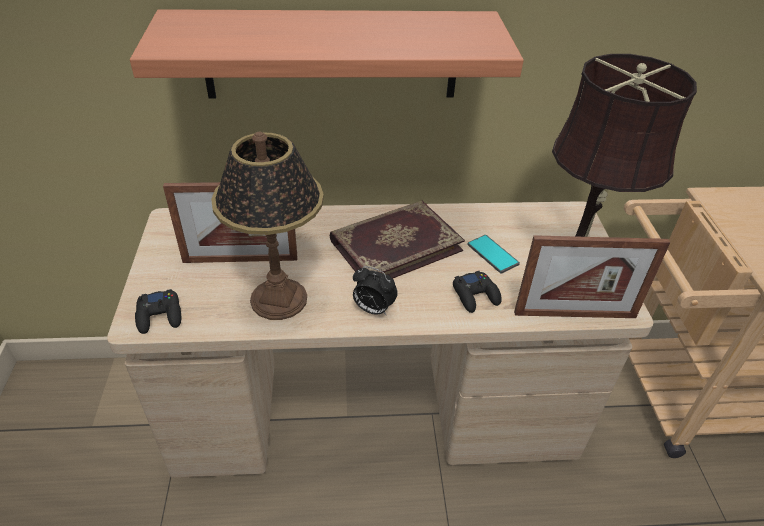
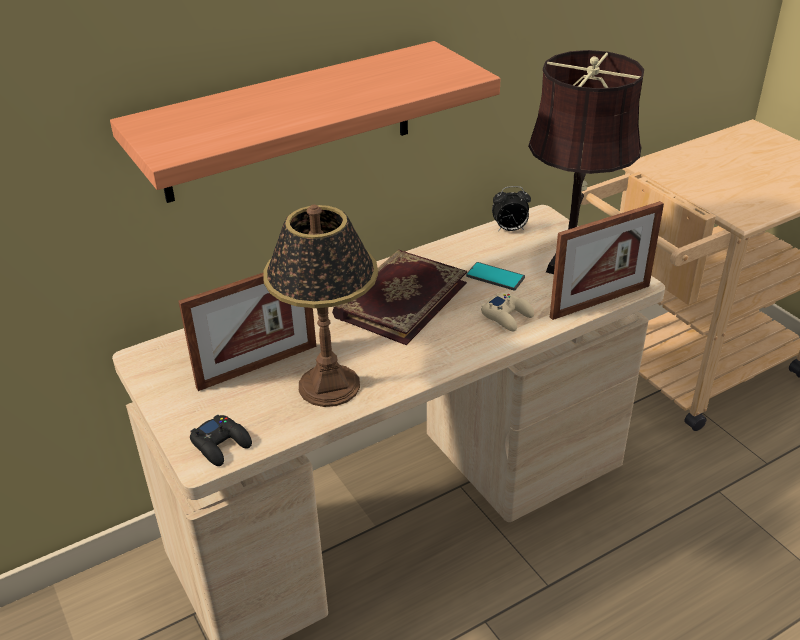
camera: 25 degrees left, 5 degrees down
alarm clock [353,266,398,316] -> alarm clock moved to [492,186,531,231]
black game controller [453,271,502,313] -> beige game controller [481,293,534,332]

